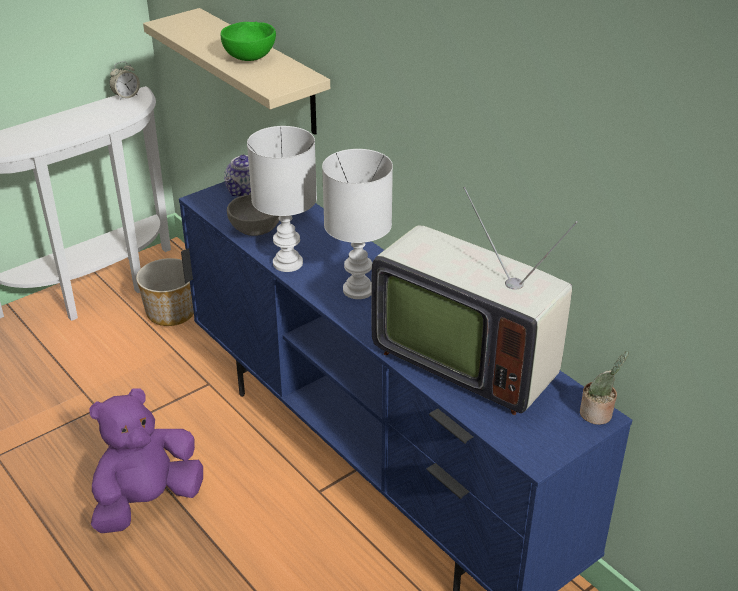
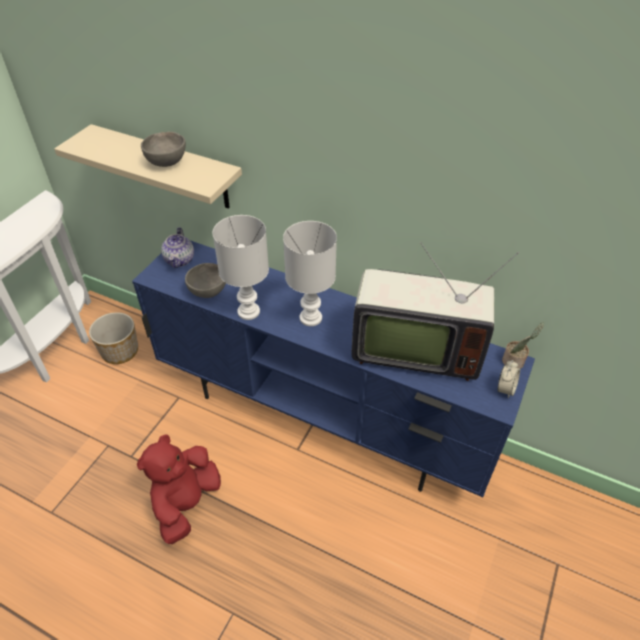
camera: 25 degrees left, 10 degrees up
purple plush toy [89,388,203,533] -> red plush toy [137,434,221,544]
alarm clock [109,62,140,101] -> alarm clock moved to [498,360,520,398]
green bowl [220,22,276,61] -> grey bowl [141,132,186,167]

